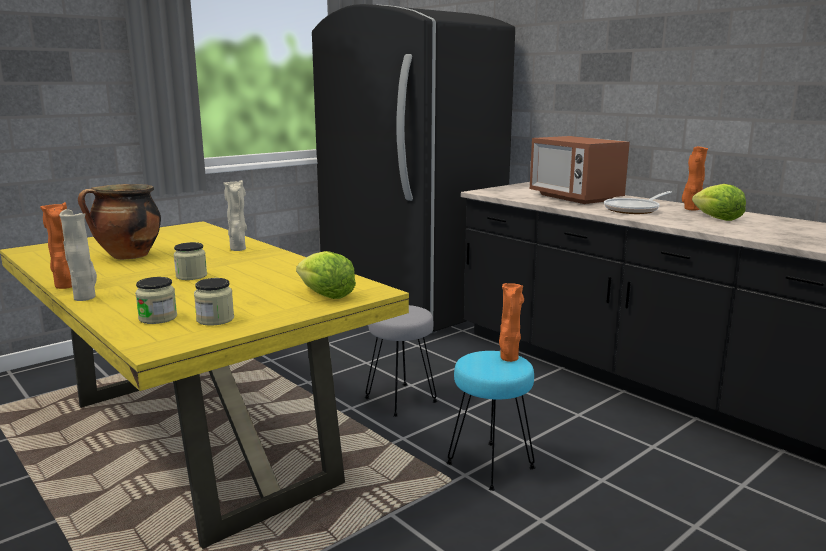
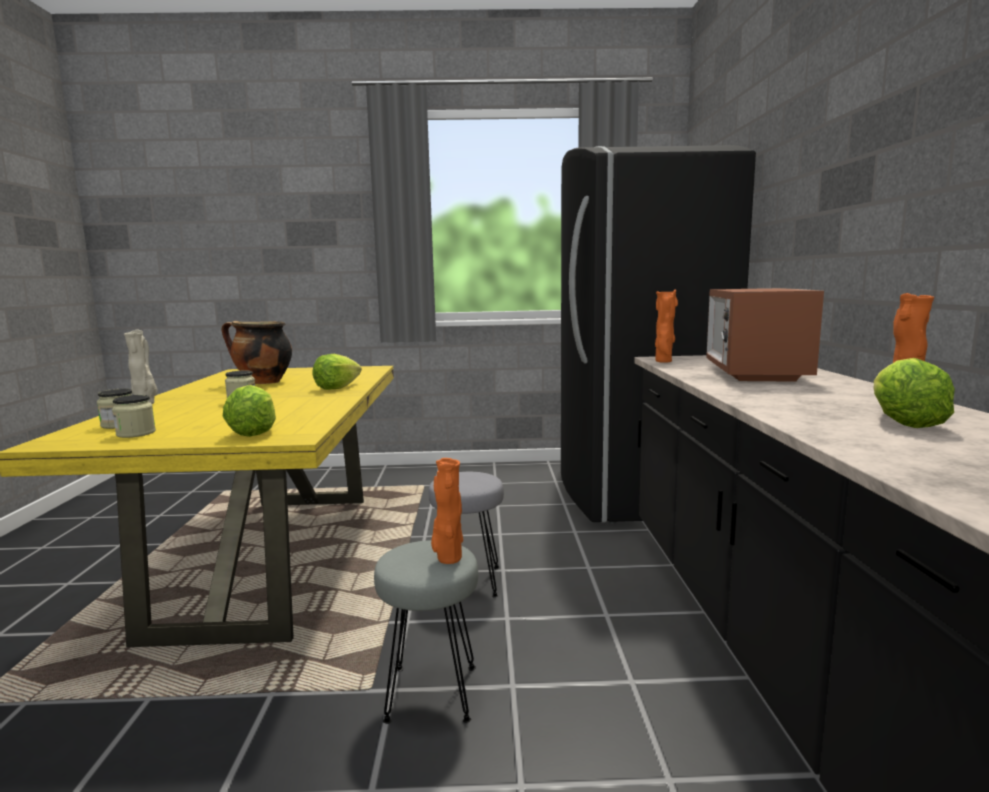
camera: 40 degrees right, 5 degrees down
orange vase [40,202,72,289] -> orange vase moved to [655,289,678,363]
beige vase [223,180,247,251] -> lettuce [312,354,362,390]
turquoise stool [446,351,536,491] -> grey stool [374,540,478,724]
frying pan [604,191,672,214] -> none

